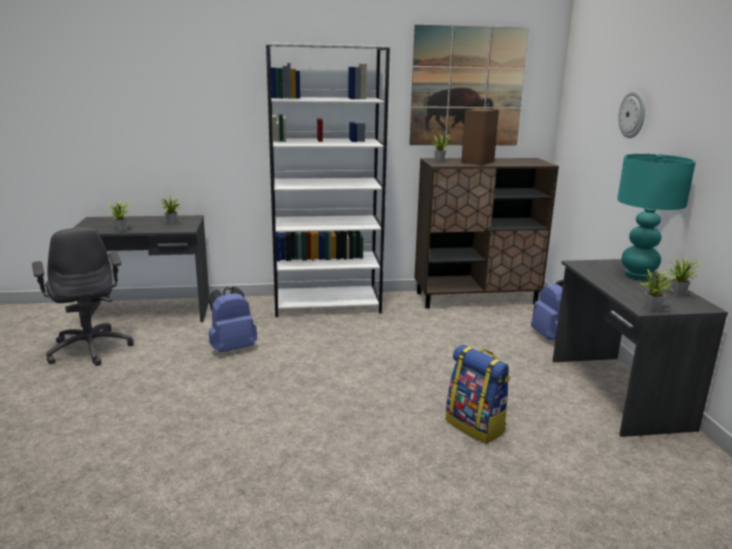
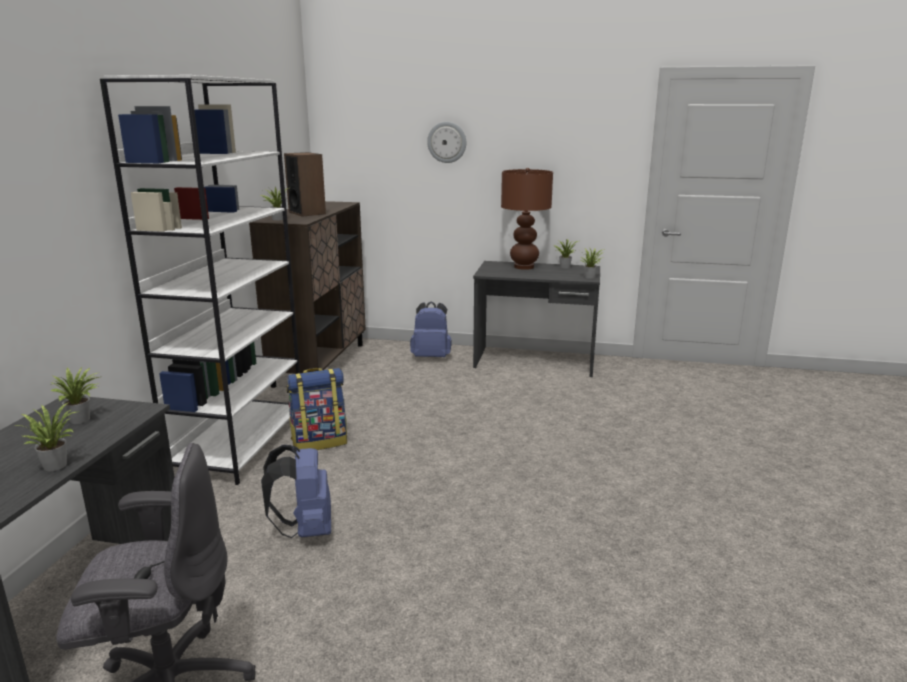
camera: 70 degrees left, 0 degrees up
picture [409,25,529,145] -> none
backpack [446,345,510,444] -> backpack moved to [287,368,347,450]
turquoise table lamp [617,154,696,280] -> brown table lamp [501,168,553,270]

